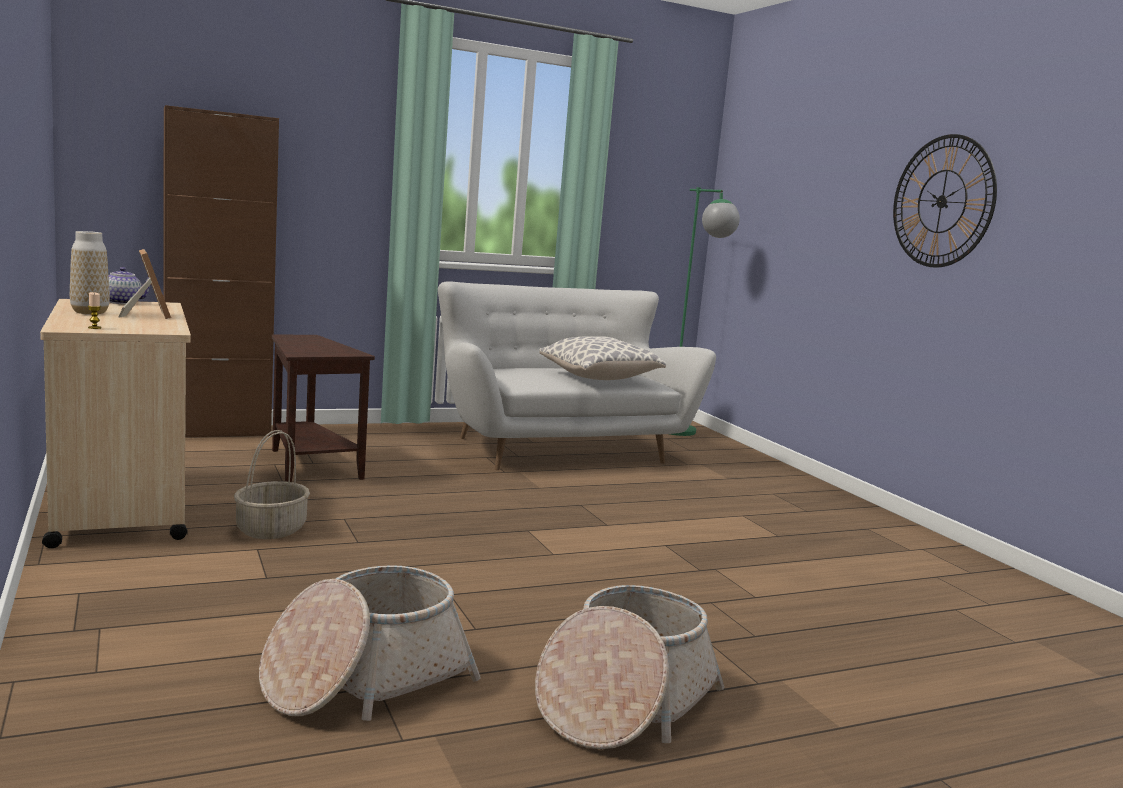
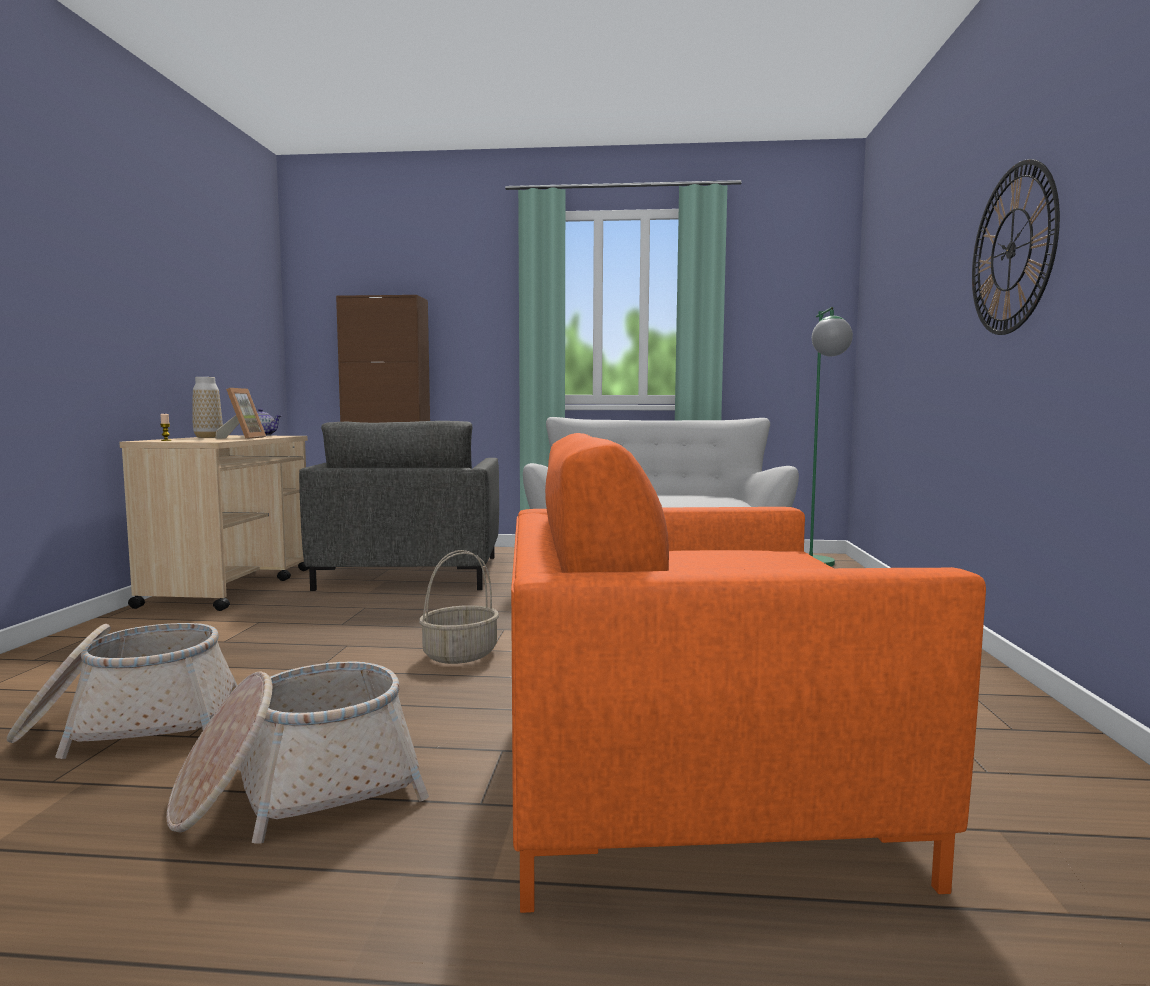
camera: 30 degrees right, 5 degrees down
basket [234,430,310,539] -> basket moved to [419,550,499,664]
brown side table [272,335,375,482] -> grey armchair [299,421,499,591]
pillow [539,336,666,380] -> none
none -> orange armchair [511,433,986,913]

